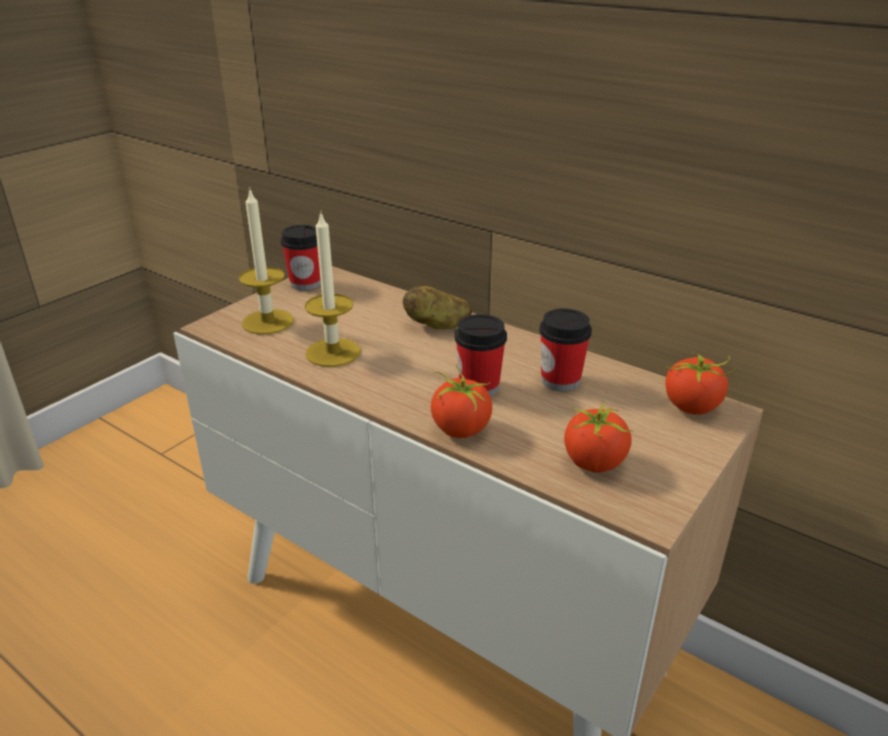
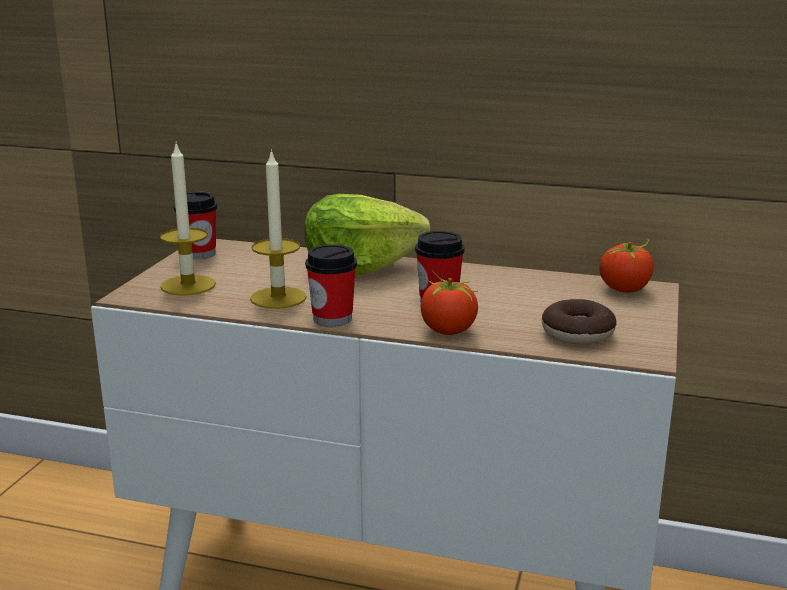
camera: 20 degrees left, 10 degrees down
potato [403,286,472,329] -> lettuce [304,194,430,276]
cup [539,308,592,392] -> cup moved to [305,244,357,327]
tomato [564,401,634,473] -> donut [542,299,616,345]

